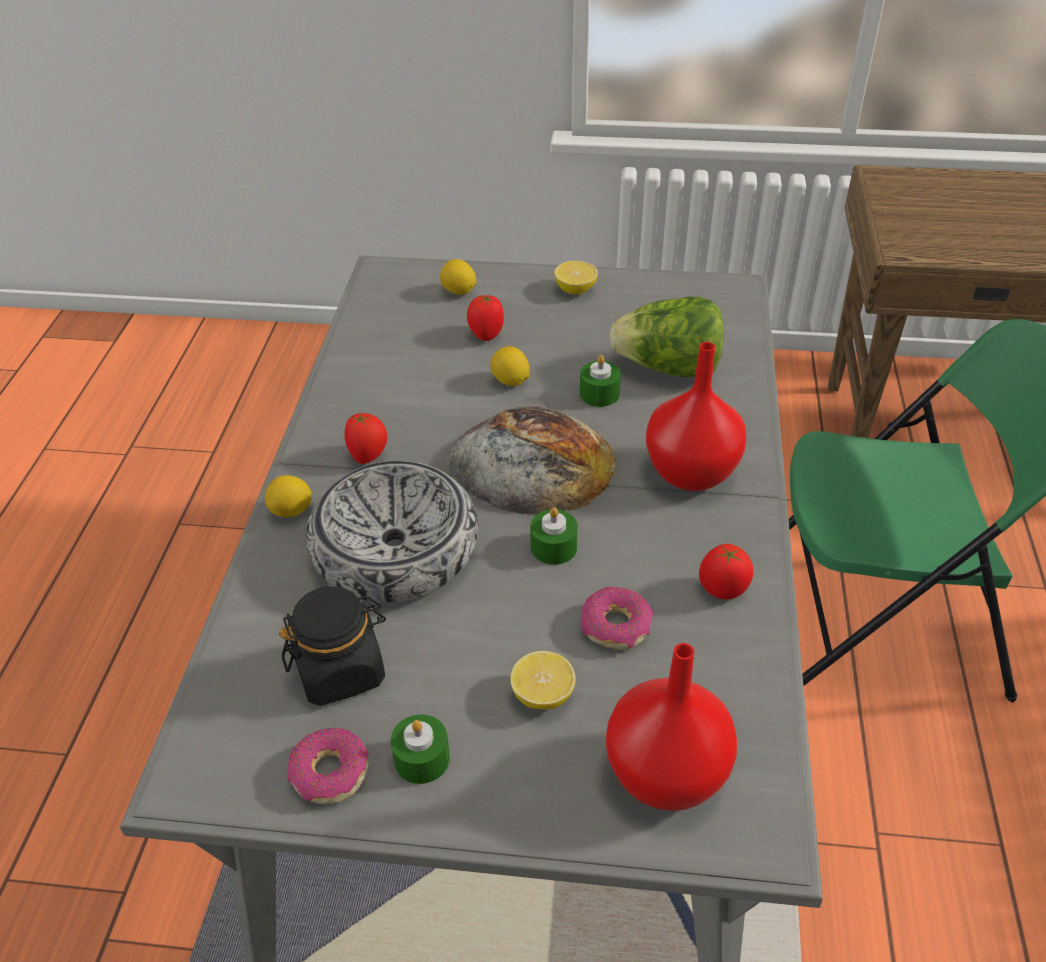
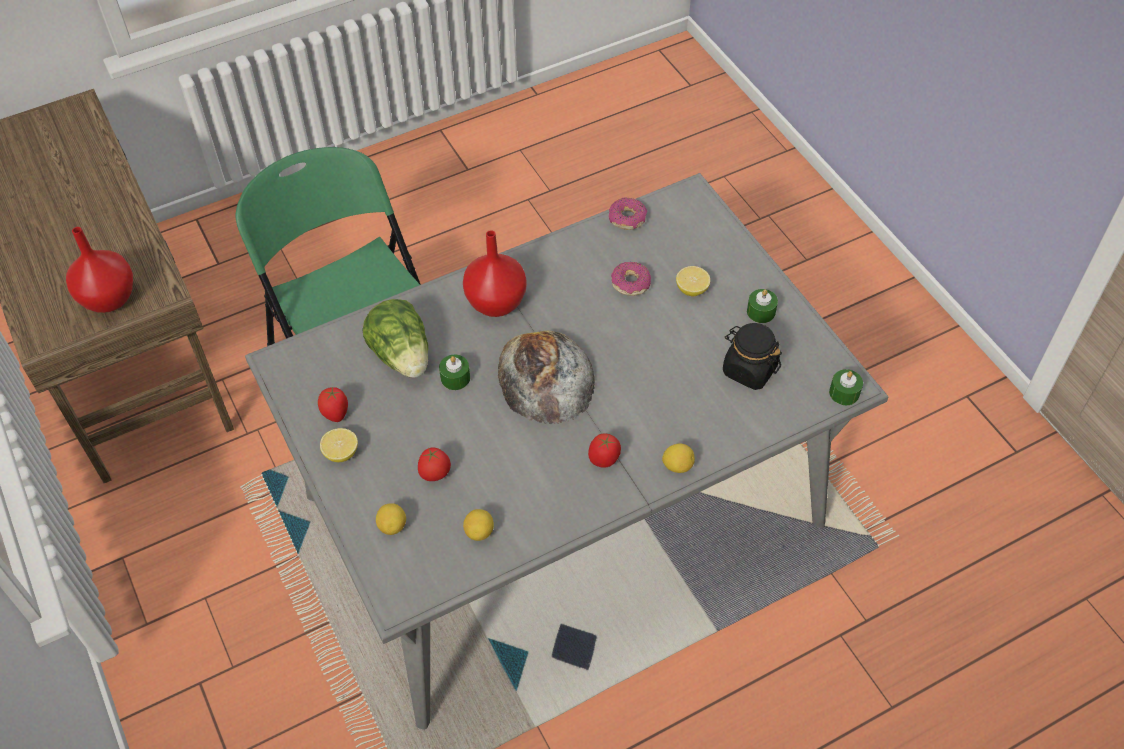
camera: 125 degrees left, 10 degrees up
donut [287,728,369,804] -> donut moved to [609,198,647,230]
bowl [306,461,478,602] -> none
lemon [490,346,530,386] -> lemon moved to [463,509,494,541]
green candle [530,507,578,565] -> green candle moved to [829,369,863,405]
red vase [606,643,737,811] -> red vase moved to [66,227,133,313]
tomato [699,544,754,599] -> tomato moved to [318,387,348,422]

